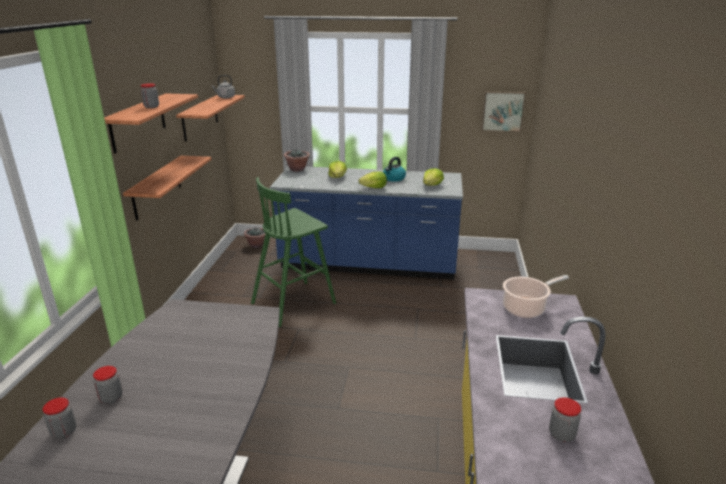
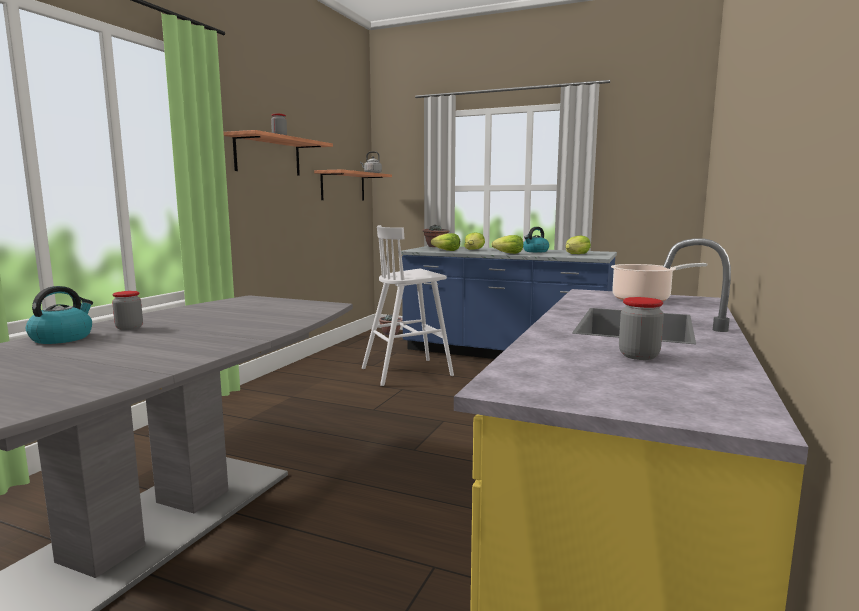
camera: 15 degrees right, 15 degrees down
jar [43,397,76,439] -> kettle [26,286,93,344]
shelf [123,156,212,221] -> none
green stool [251,177,336,327] -> white stool [362,225,454,386]
picture [481,91,526,132] -> none
none -> lettuce [431,233,460,251]

